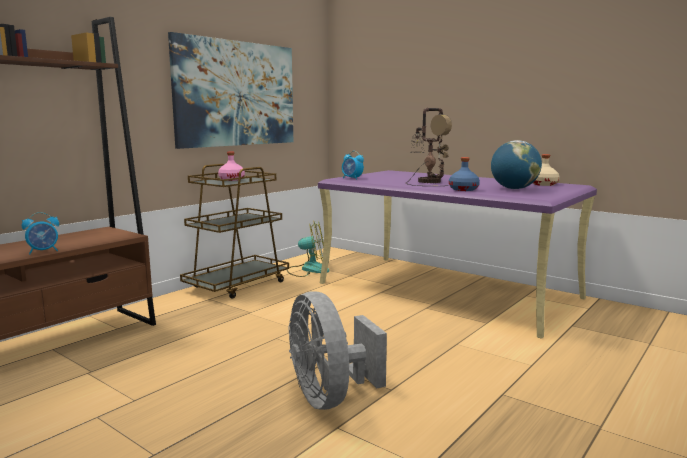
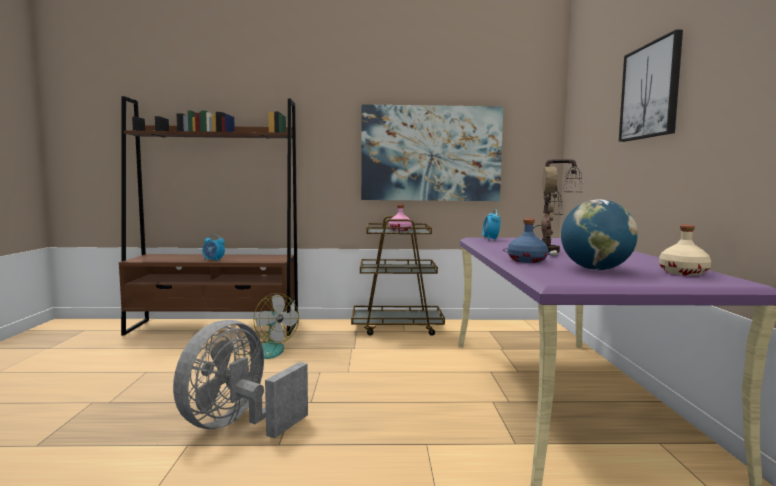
camera: 50 degrees right, 5 degrees down
fan [287,220,329,277] -> fan moved to [235,293,299,359]
none -> picture [619,30,683,142]

